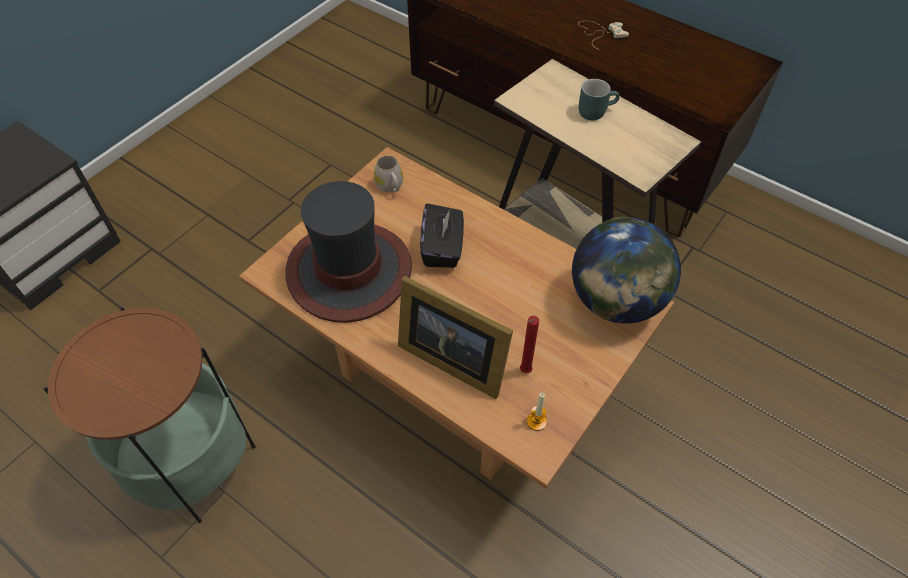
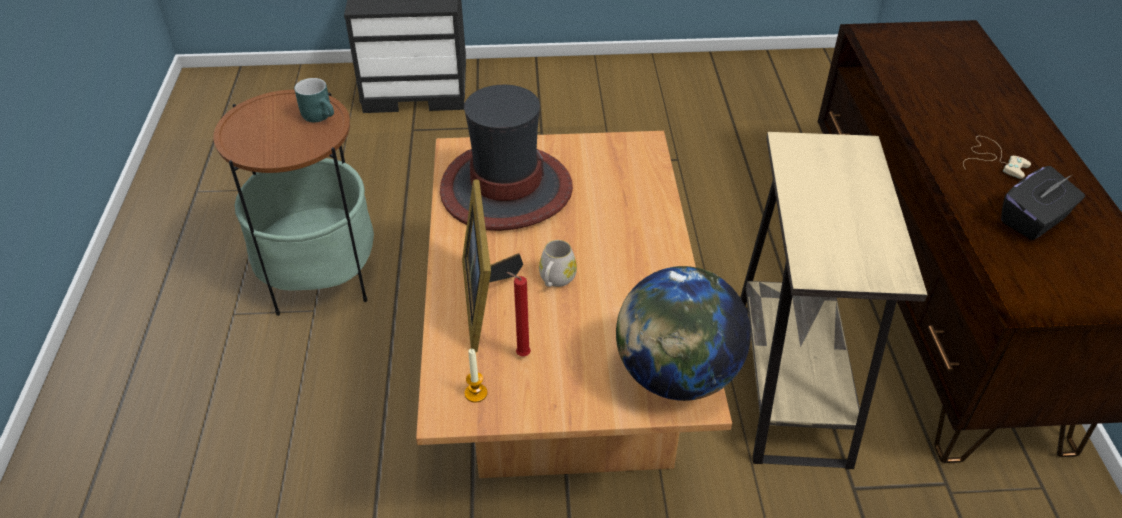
camera: 50 degrees right, 10 degrees down
white mug [374,155,403,192] -> white mug moved to [539,240,577,287]
black tissue box [420,203,464,268] -> black tissue box moved to [1001,166,1085,240]
turquoise mug [579,79,619,120] -> turquoise mug moved to [294,78,334,122]

